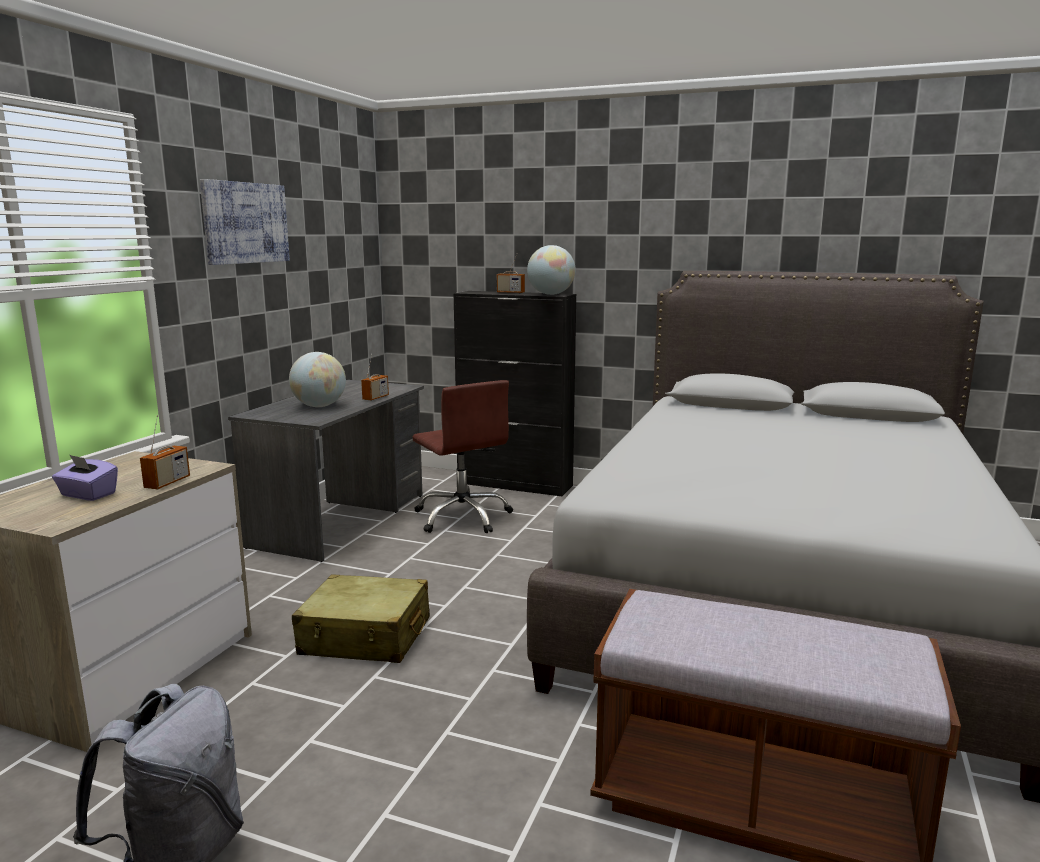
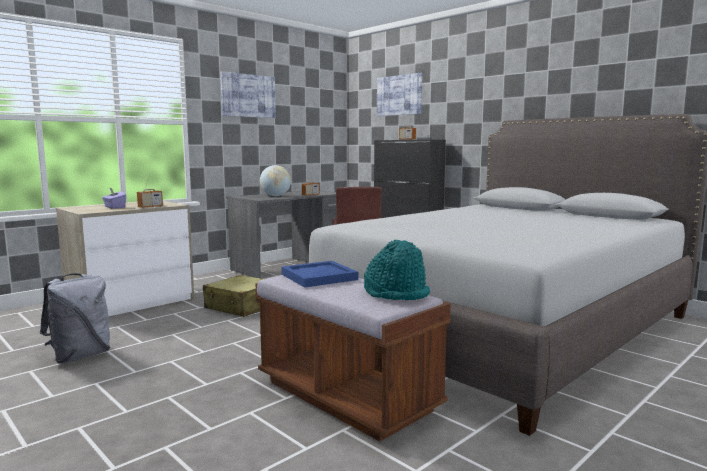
camera: 25 degrees right, 5 degrees down
globe [527,245,576,295] -> none
none -> blue tray [281,261,358,288]
none -> turquoise hat [364,240,430,300]
none -> picture [377,73,422,116]

